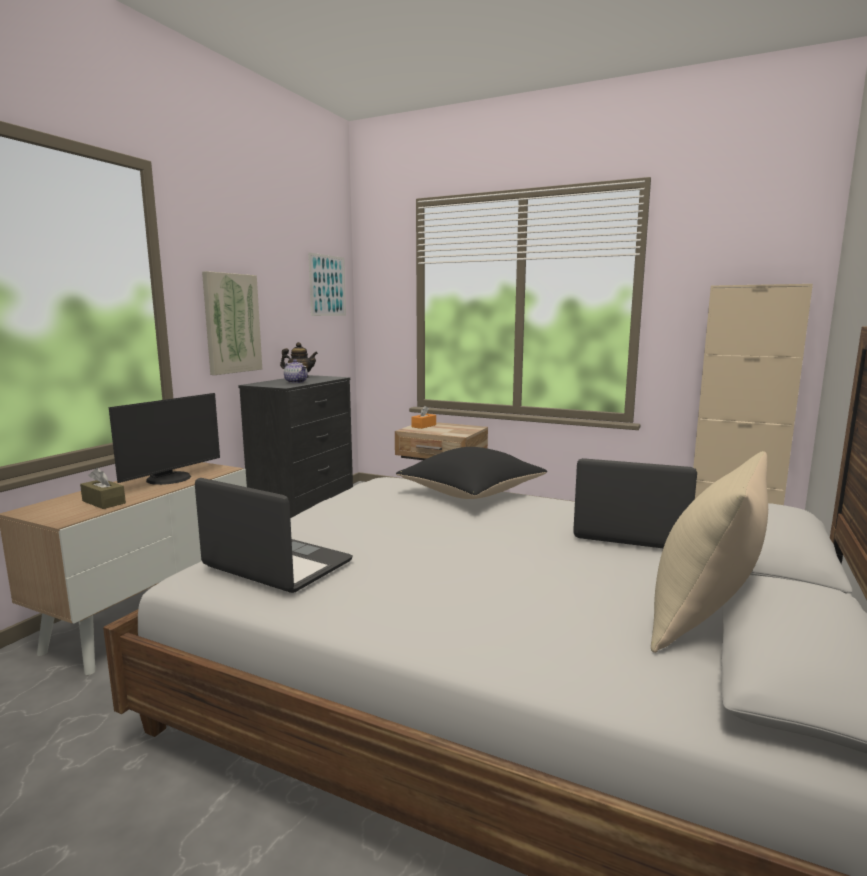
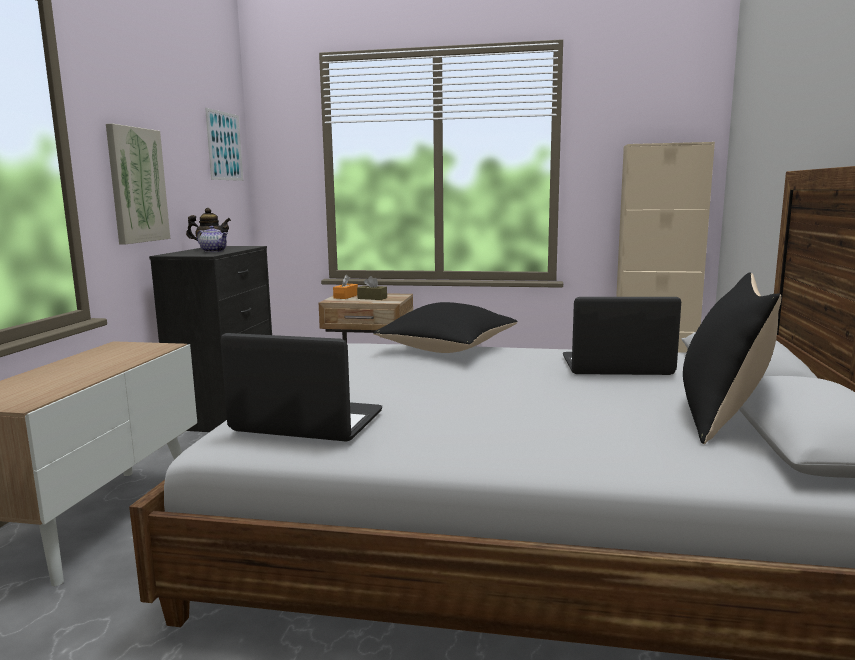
camera: 15 degrees left, 0 degrees up
brown tissue box [80,468,126,509] -> brown tissue box moved to [357,276,387,300]
monitor [109,393,220,485] -> none
beige pillow [651,451,768,653] -> black pillow [683,272,781,444]

